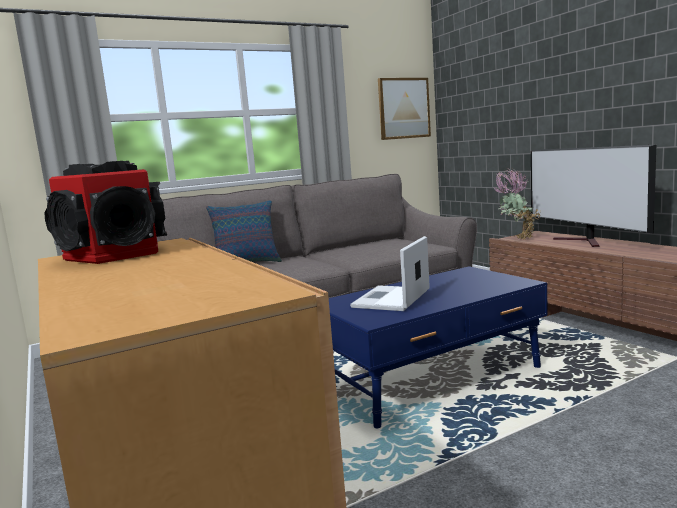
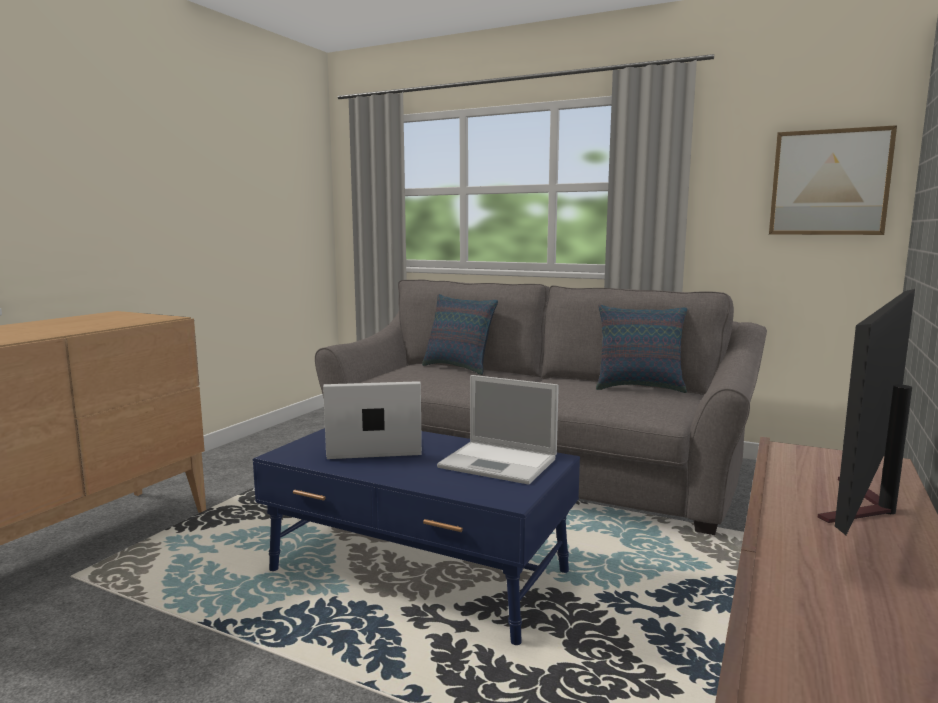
camera: 55 degrees right, 0 degrees up
speaker [44,161,167,264] -> none
potted plant [493,169,540,239] -> none
none -> laptop [437,375,559,485]
none -> blue pillow [596,305,687,393]

